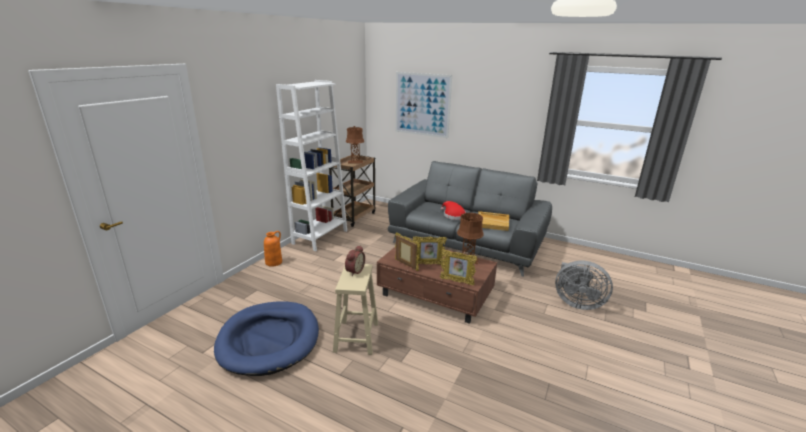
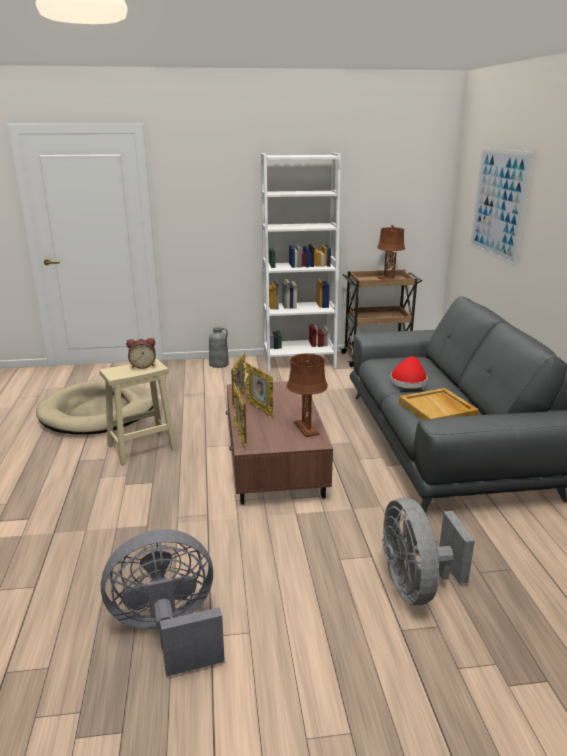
camera: 55 degrees right, 0 degrees up
blue dog bed [214,301,319,376] -> beige dog bed [36,379,153,435]
orange vase [264,231,282,267] -> grey vase [209,327,229,368]
none -> grey fan [101,529,225,677]

